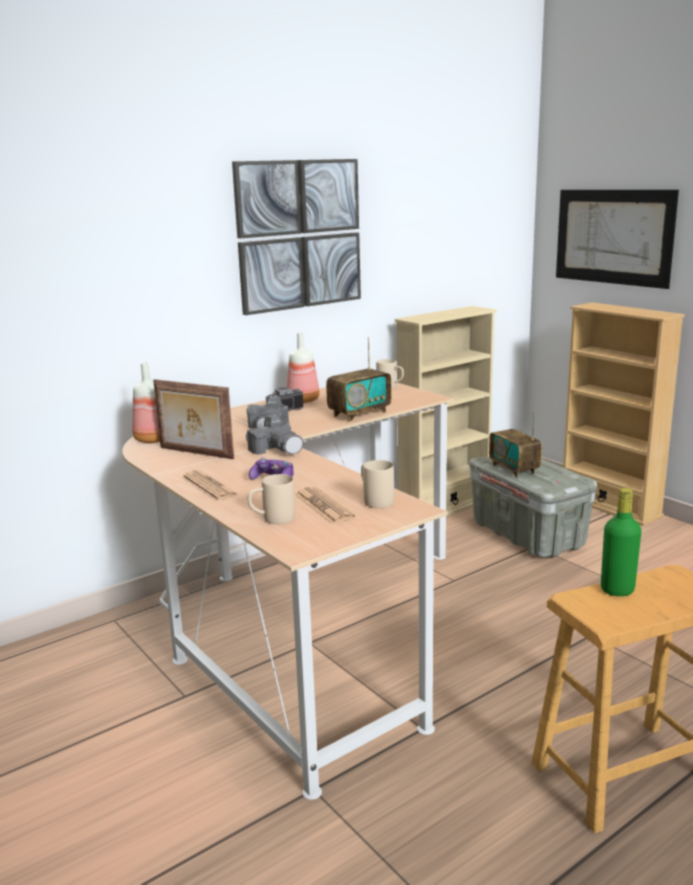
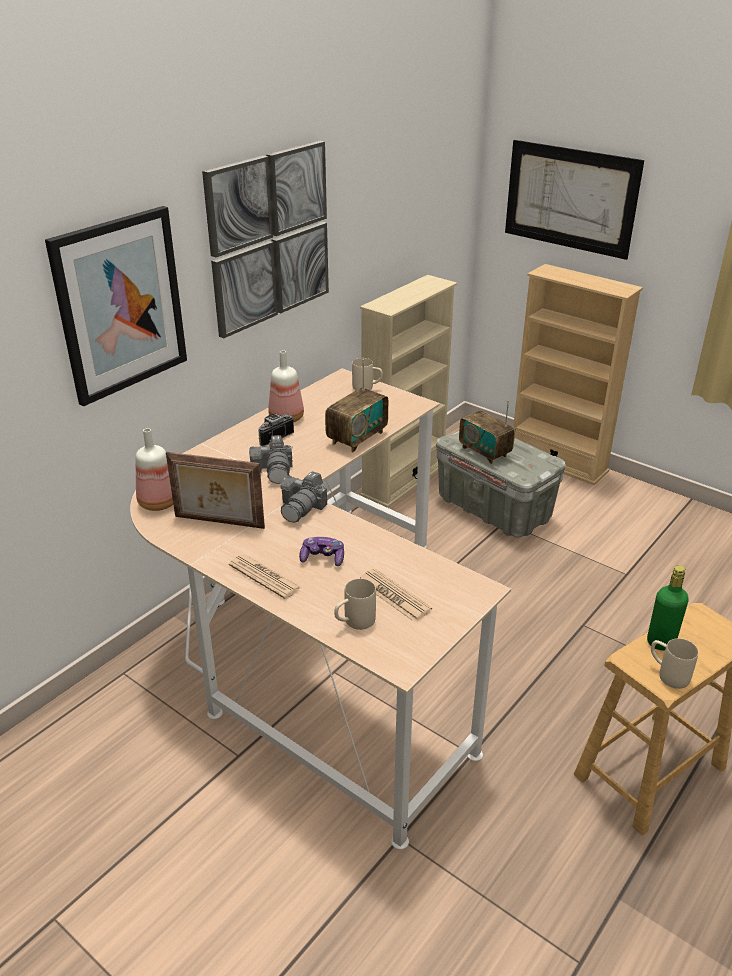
camera: 15 degrees left, 15 degrees up
camera [246,415,303,455] -> camera turned 75 degrees clockwise [280,471,327,523]
beige mug [361,460,394,508] -> beige mug moved to [651,638,698,689]
none -> picture [45,206,187,406]

